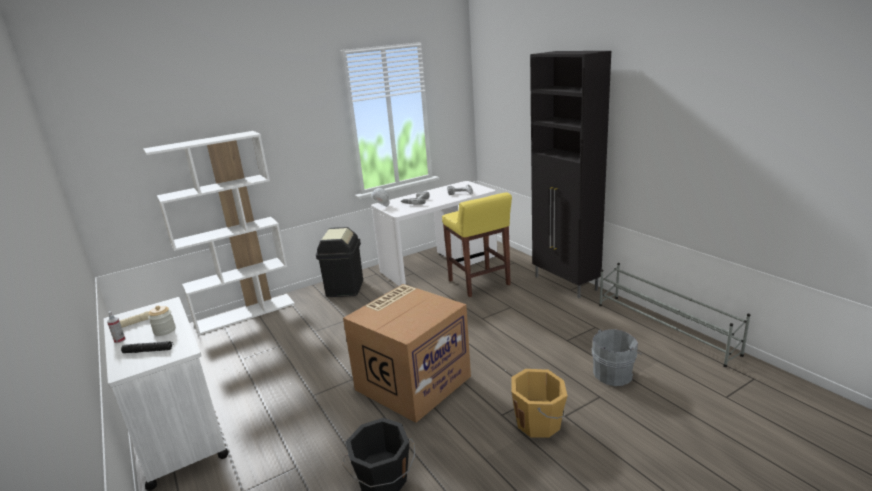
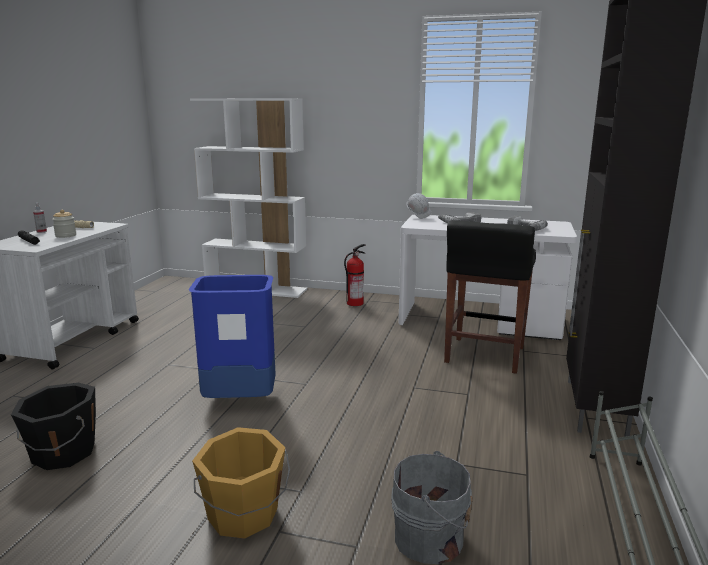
camera: 45 degrees right, 5 degrees down
black trash can [316,227,363,297] -> fire extinguisher [344,244,366,306]
cardboard box [343,284,471,423] -> blue trash can [188,275,276,398]
yellow stool [442,192,512,297] -> black stool [444,220,536,374]

